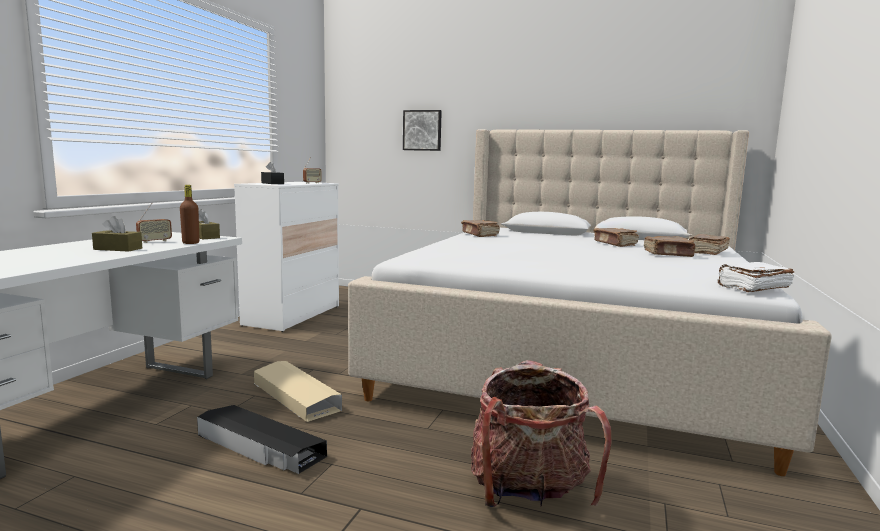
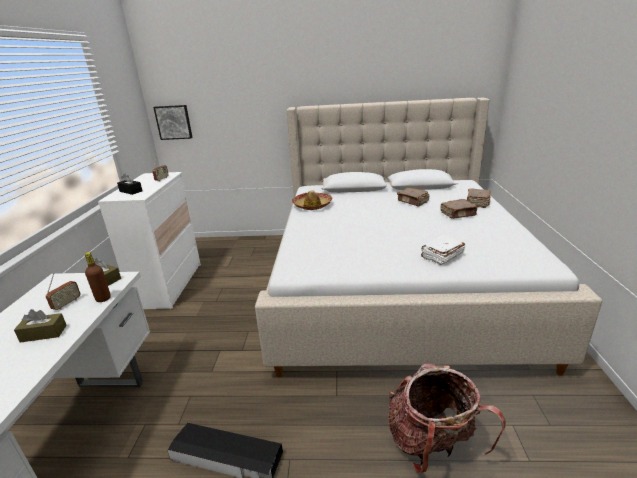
camera: 15 degrees left, 15 degrees up
beige storage box [254,361,342,422] -> none
picture [403,110,442,151] -> picture moved to [153,105,193,140]
brown book [461,220,500,237] -> hat [292,190,332,210]
white book [718,262,794,293] -> white book moved to [421,235,465,265]

